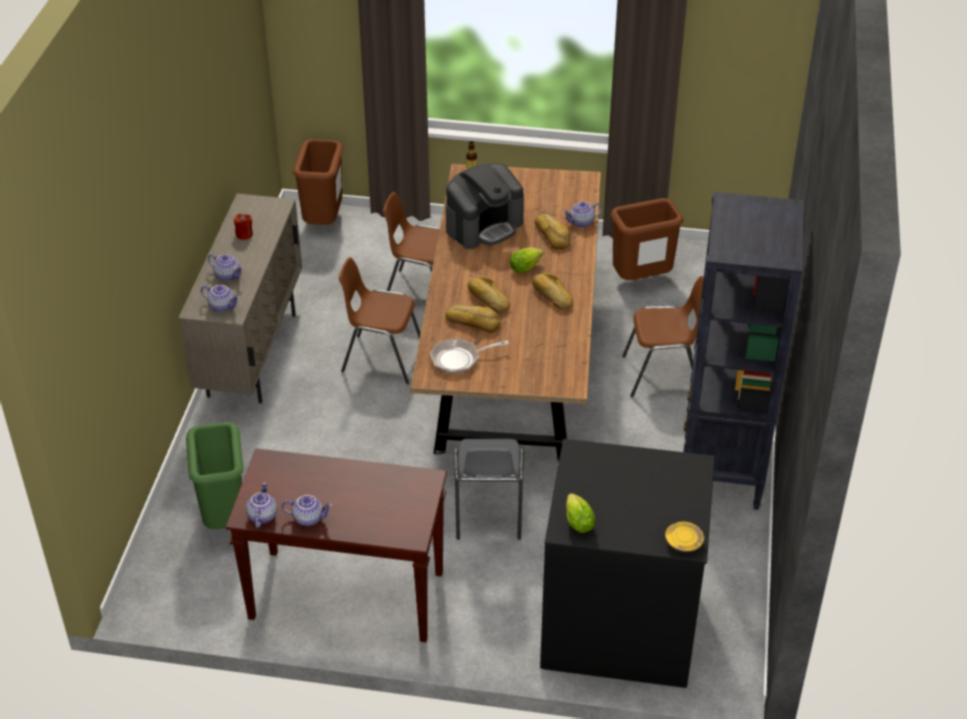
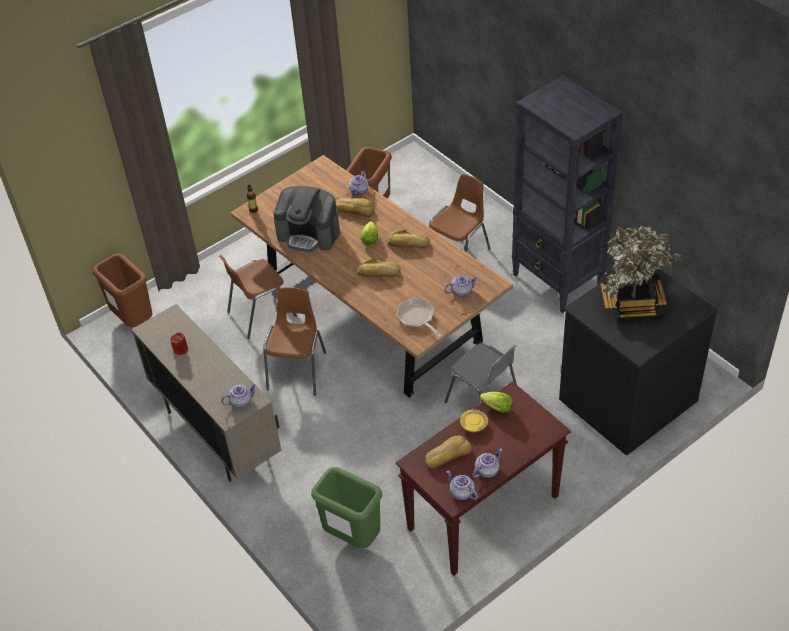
camera: 45 degrees left, 5 degrees up
teapot [208,254,244,281] -> teapot moved to [444,275,478,297]
brown chair [339,257,420,384] -> brown chair turned 135 degrees clockwise [263,287,326,396]
frying pan [430,338,509,374] -> frying pan turned 120 degrees clockwise [396,298,443,338]
bread [445,305,501,333] -> bread moved to [425,436,472,468]
coffee machine [446,163,524,249] -> coffee machine turned 105 degrees clockwise [274,186,340,252]
lettuce [566,493,595,533] -> lettuce moved to [480,392,513,412]
yellow plate [665,522,704,552] -> yellow plate moved to [460,410,488,432]
none -> potted plant [599,226,682,319]

